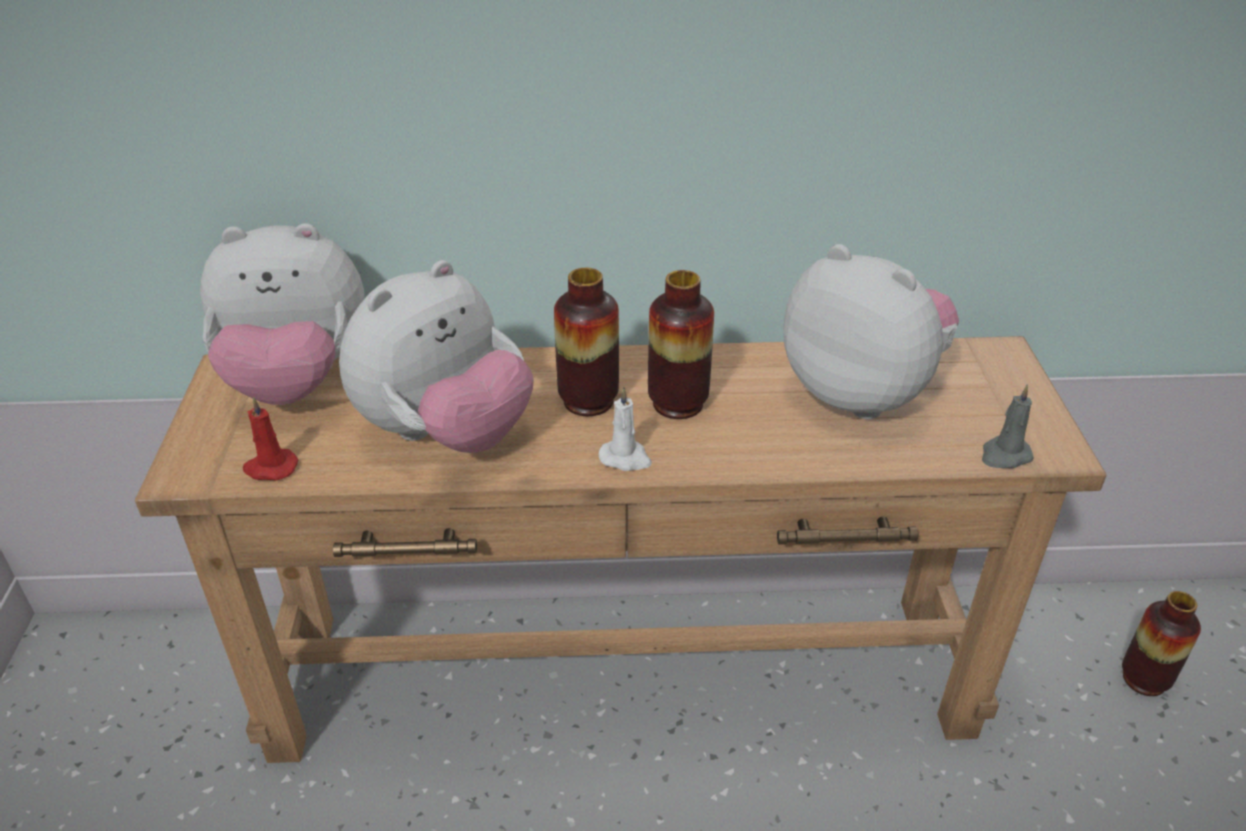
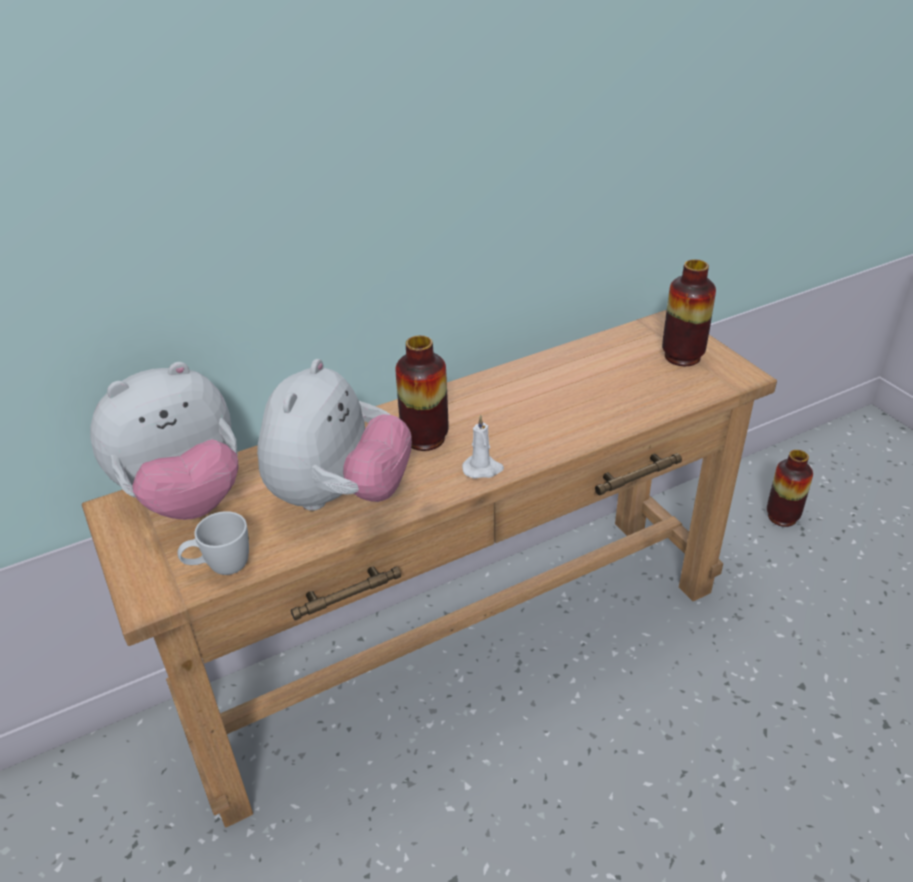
camera: 25 degrees left, 0 degrees up
red candle [243,397,298,480] -> white mug [177,511,249,575]
vase [648,270,714,419] -> vase moved to [662,259,716,366]
plush toy [783,244,959,420] -> none
grey candle [982,385,1034,468] -> none

